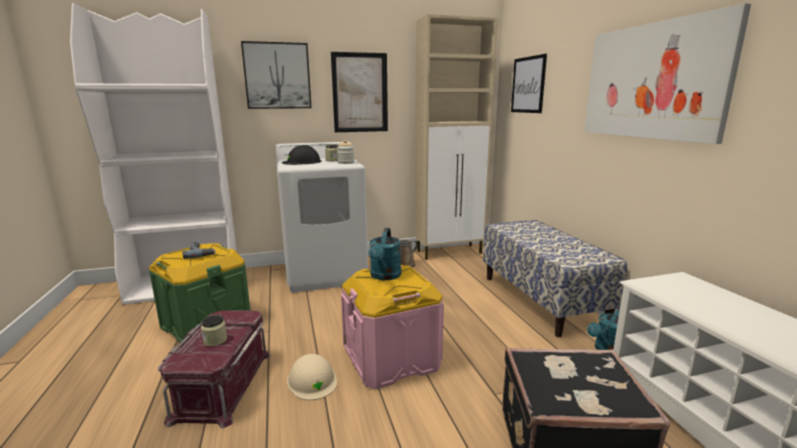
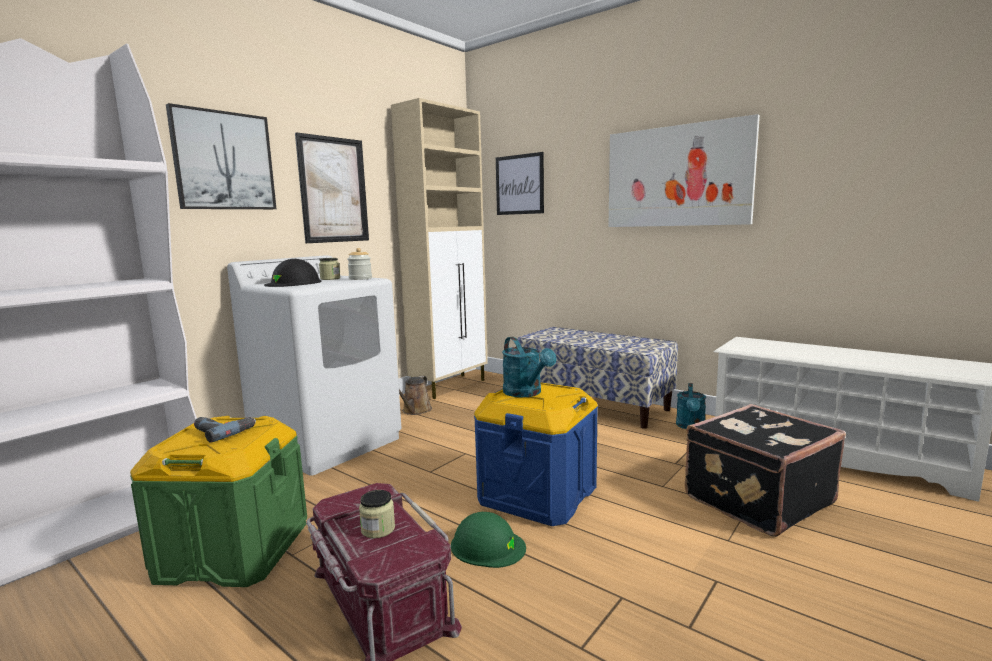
camera: 35 degrees left, 5 degrees down
beige hard hat [287,354,337,400] -> green hard hat [451,512,526,568]
pink storage box [341,265,444,389] -> blue storage box [474,382,598,526]

